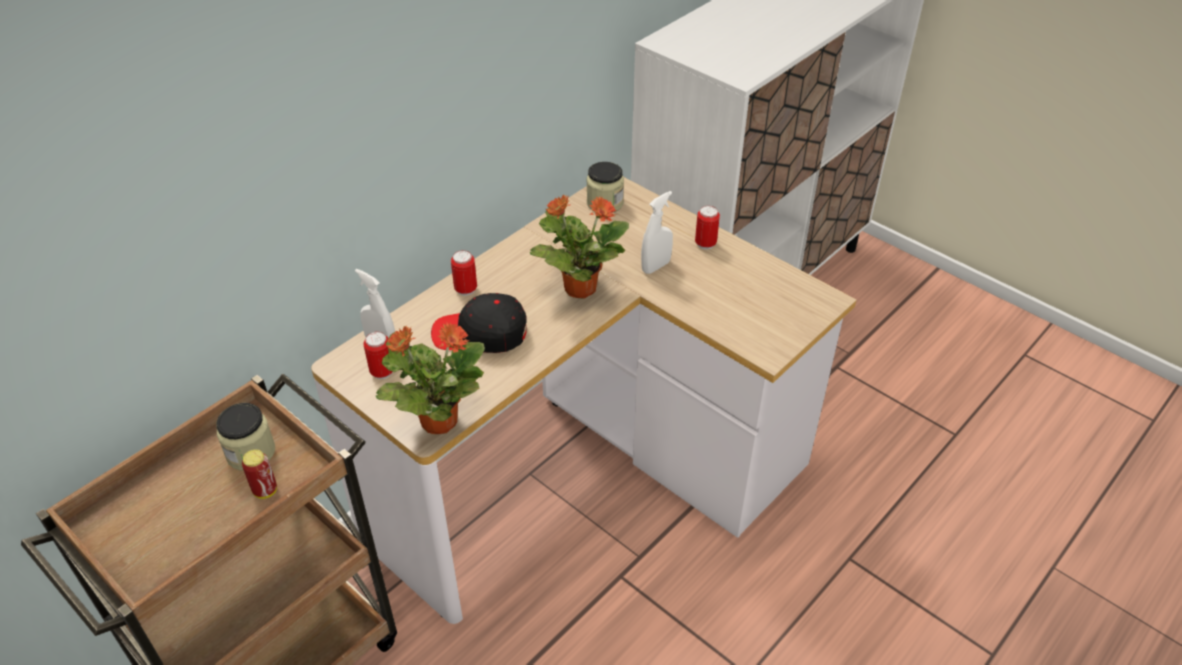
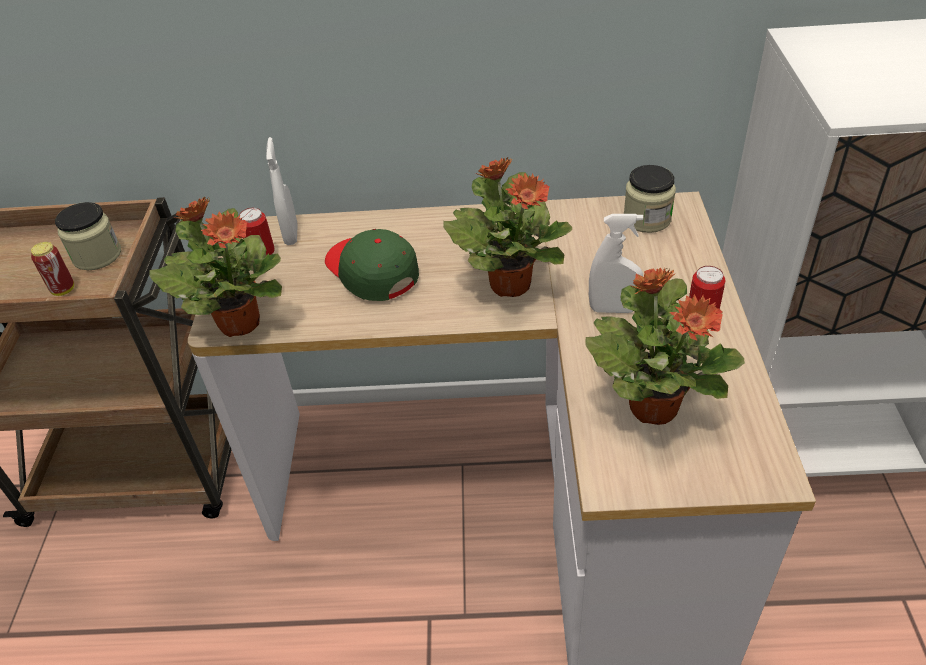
camera: 50 degrees right, 0 degrees up
black cap [431,293,527,353] -> green cap [325,229,419,301]
can [451,250,477,296] -> none
none -> potted plant [585,267,745,425]

